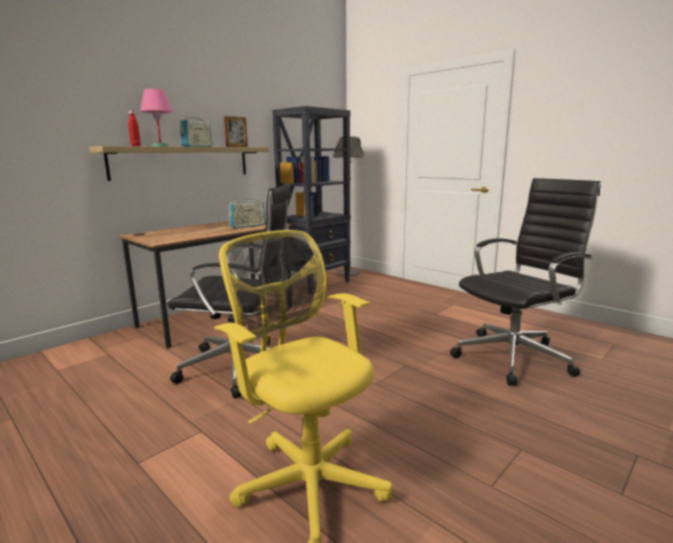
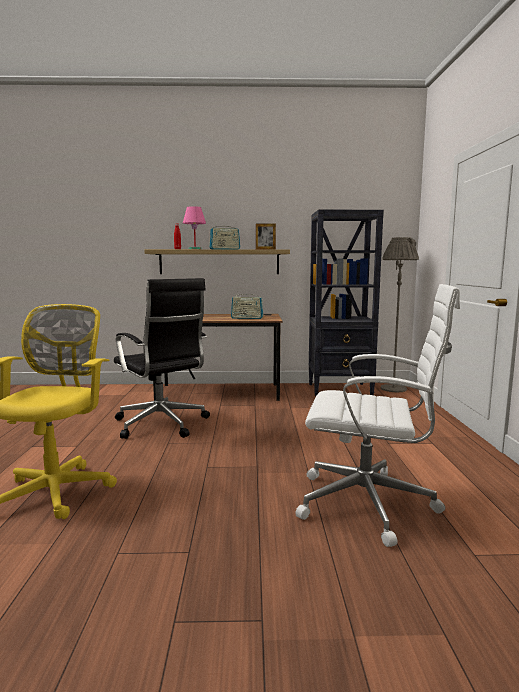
camera: 45 degrees right, 5 degrees down
black office chair [450,178,601,386] -> white office chair [295,284,460,547]

